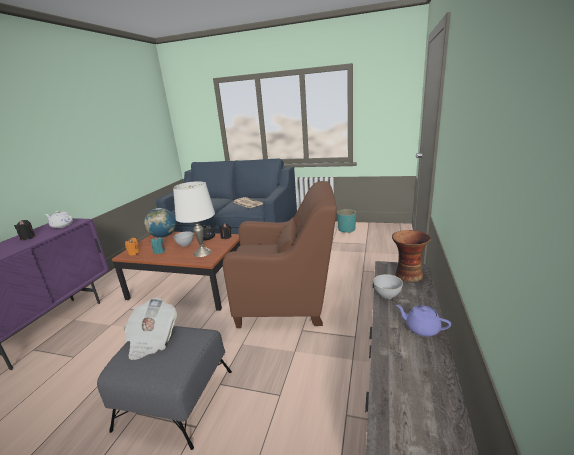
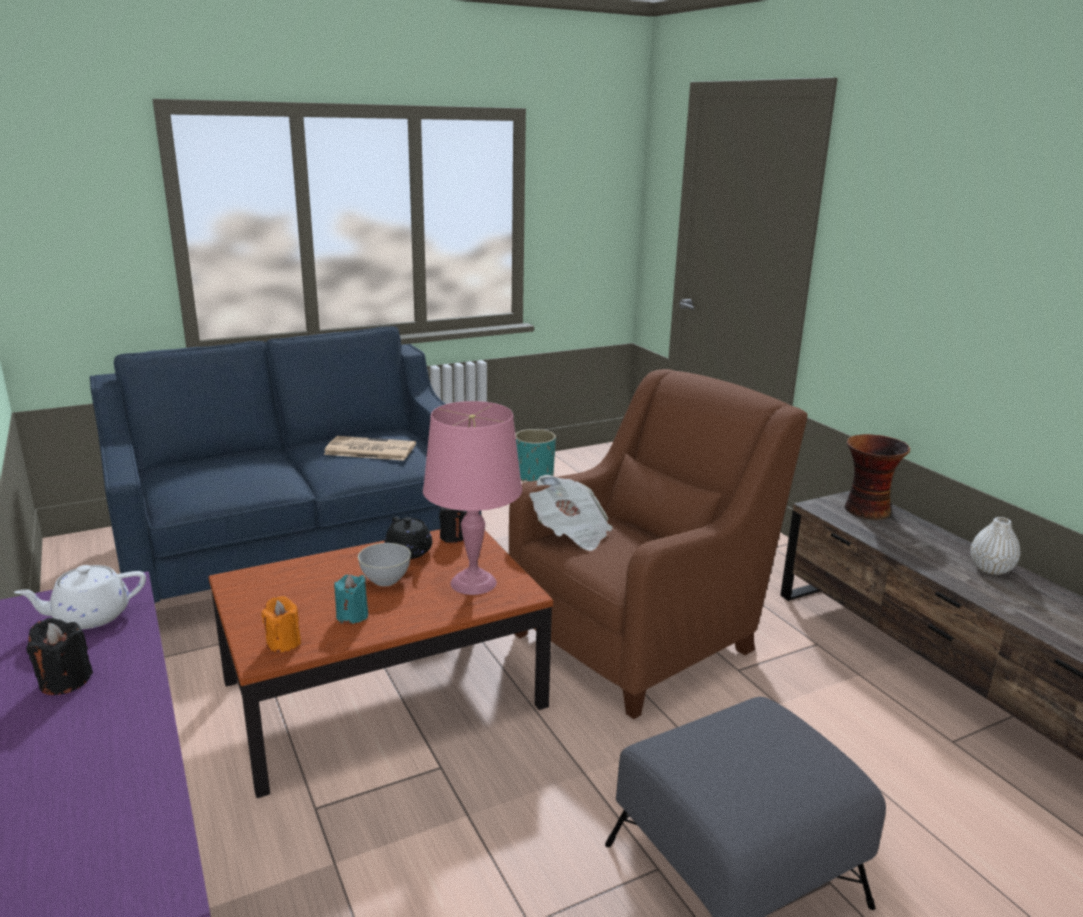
camera: 45 degrees left, 0 degrees up
newspaper [124,298,177,360] -> newspaper moved to [530,475,613,551]
globe [144,208,176,238] -> none
white table lamp [173,181,215,257] -> pink table lamp [423,401,522,595]
grey bowl [373,274,403,299] -> none
purple teapot [396,305,451,337] -> white vase [971,517,1020,575]

